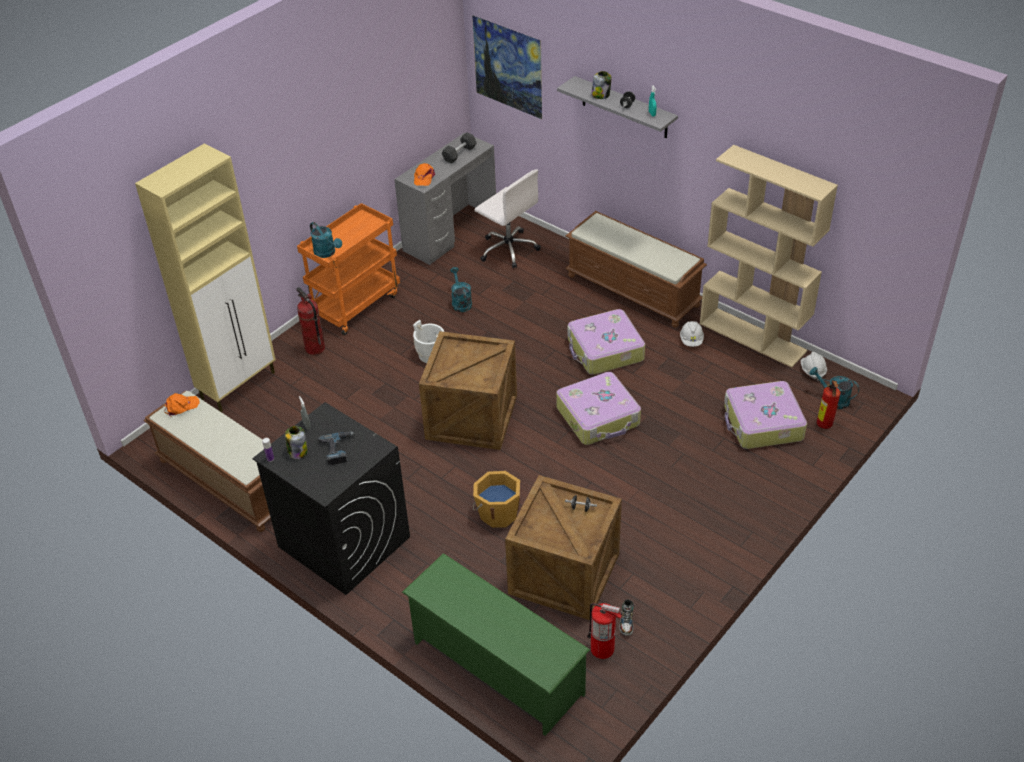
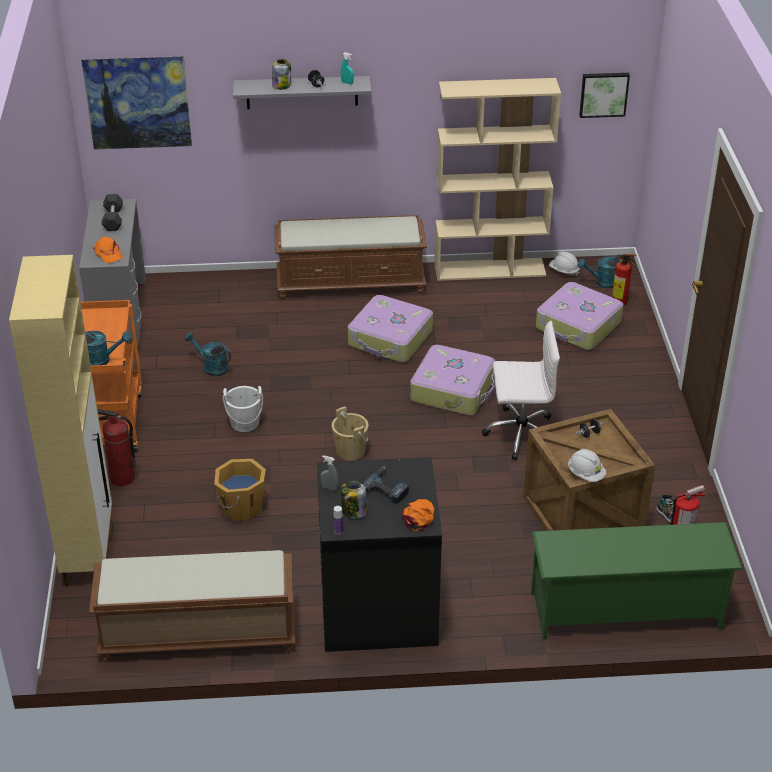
camera: 45 degrees left, 5 degrees down
orange cap [165,393,200,417] -> orange cap moved to [401,499,434,531]
crate [419,331,517,450] -> beige bucket [332,406,369,461]
orange bucket [473,471,520,528] -> orange bucket moved to [214,459,266,520]
white office chair [474,169,541,268] -> white office chair moved to [482,321,560,460]
white hard hat [680,321,704,347] -> white hard hat moved to [568,449,606,482]
none -> picture [579,73,630,118]

